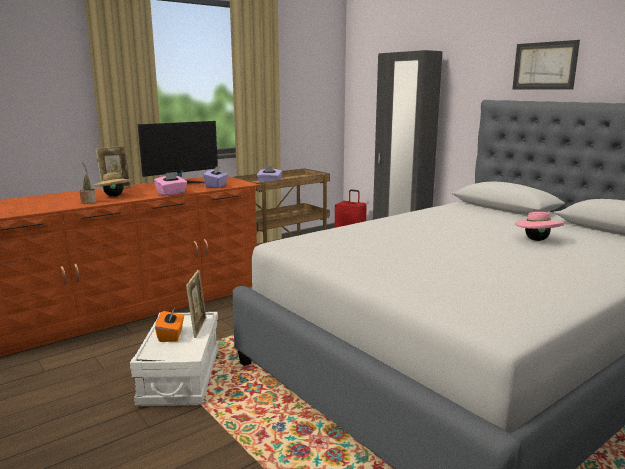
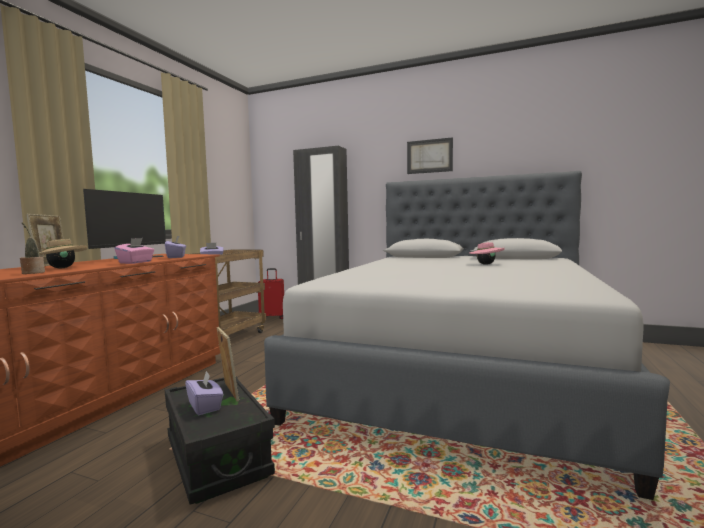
camera: 30 degrees left, 10 degrees down
white storage box [130,312,219,406] -> black storage box [165,377,275,505]
orange tissue box [155,308,184,342] -> purple tissue box [185,370,224,415]

